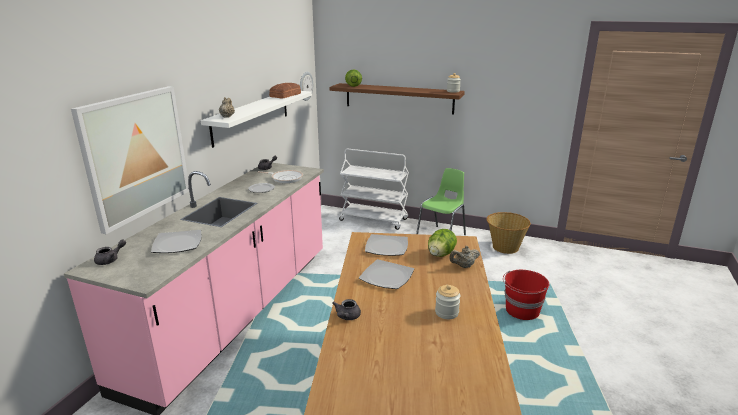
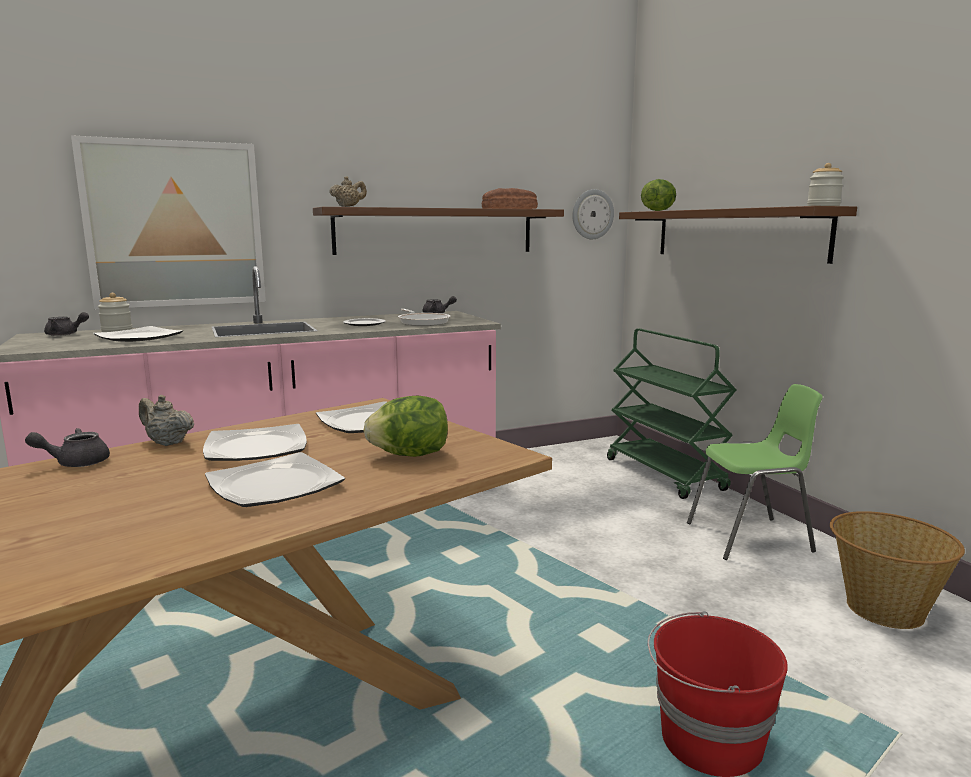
camera: 45 degrees right, 10 degrees down
white shelf [201,91,312,148] -> brown shelf [313,207,564,255]
white cart [339,149,409,230] -> green cart [607,328,737,499]
jar [435,285,461,319] -> jar moved to [98,293,132,332]
beige teapot [449,246,480,268] -> beige teapot moved to [139,395,194,446]
none -> plate [205,452,345,507]

